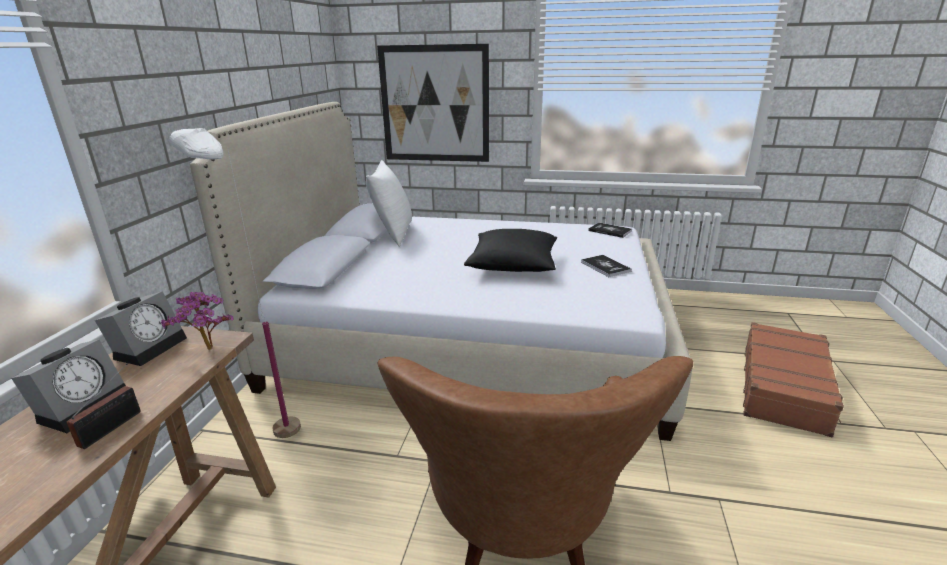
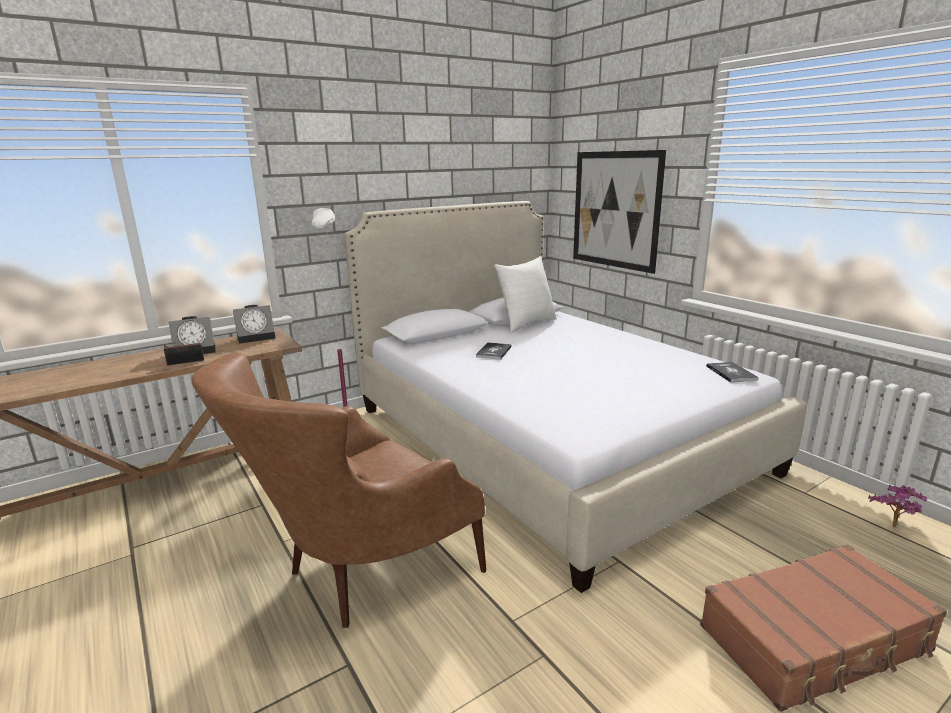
camera: 45 degrees right, 5 degrees down
potted plant [161,292,234,350] -> potted plant moved to [868,484,927,528]
black pillow [464,229,557,272] -> none
book [581,255,632,277] -> book moved to [476,342,512,360]

